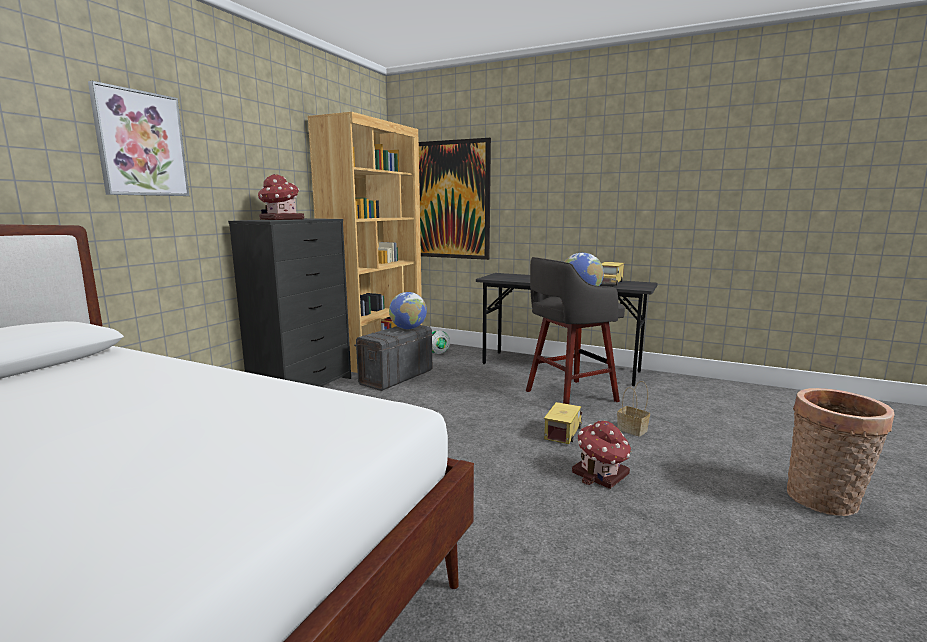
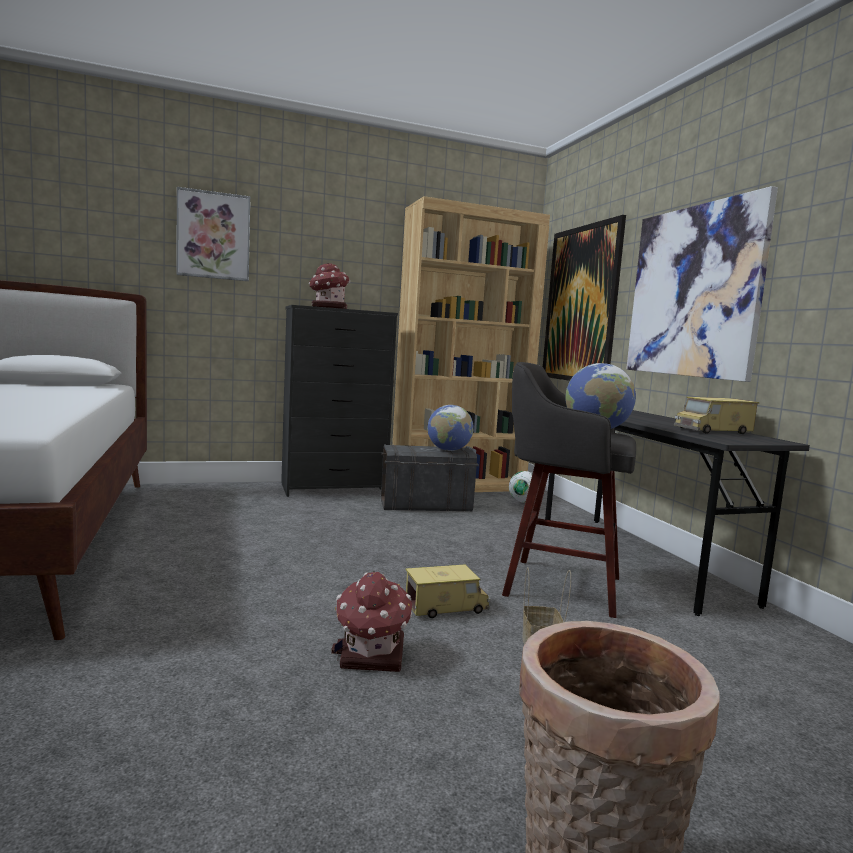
camera: 45 degrees right, 5 degrees down
none -> picture [626,186,778,382]

